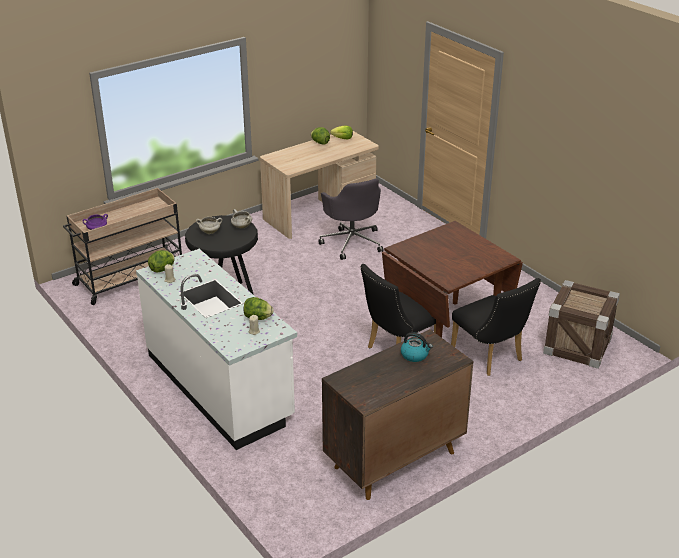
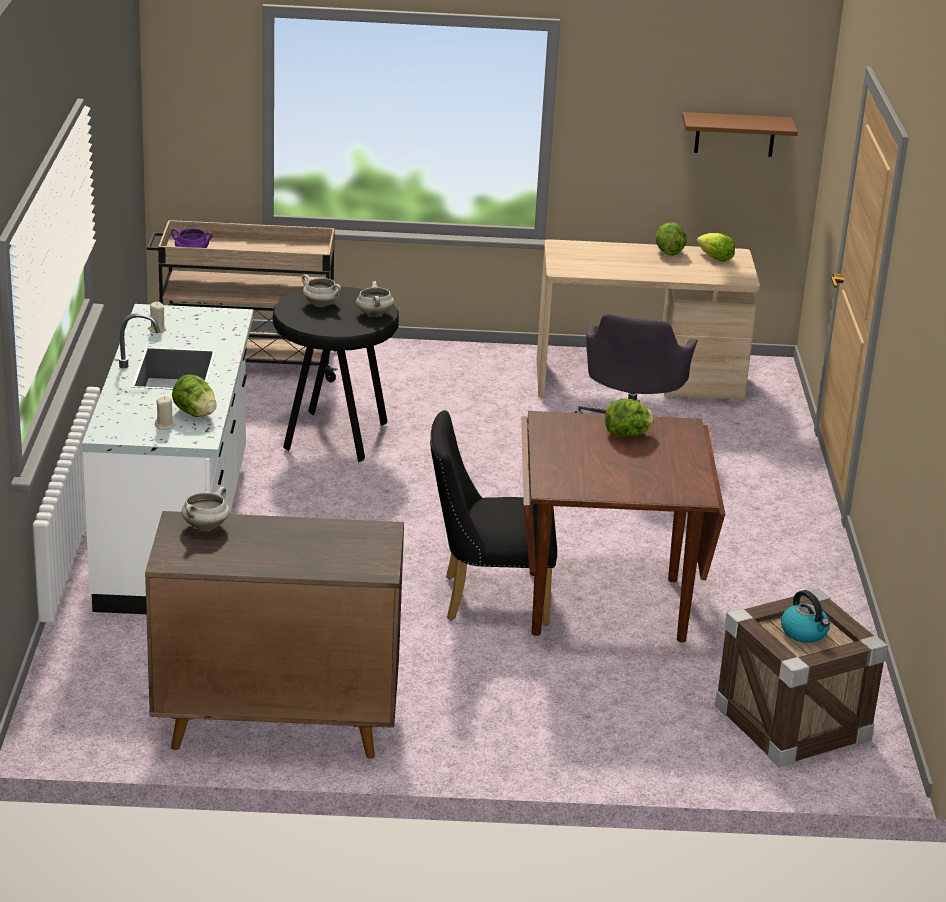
camera: 35 degrees right, 5 degrees down
lettuce [148,250,175,272] -> lettuce moved to [605,398,655,437]
kettle [401,332,433,362] -> kettle moved to [781,590,830,643]
black chair [451,278,541,376] -> none
none -> white cooking pot [181,487,230,531]
none -> brown shelf [682,112,798,157]

